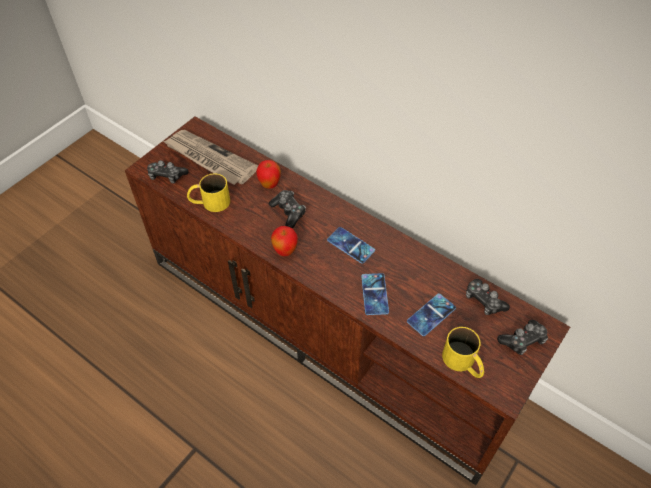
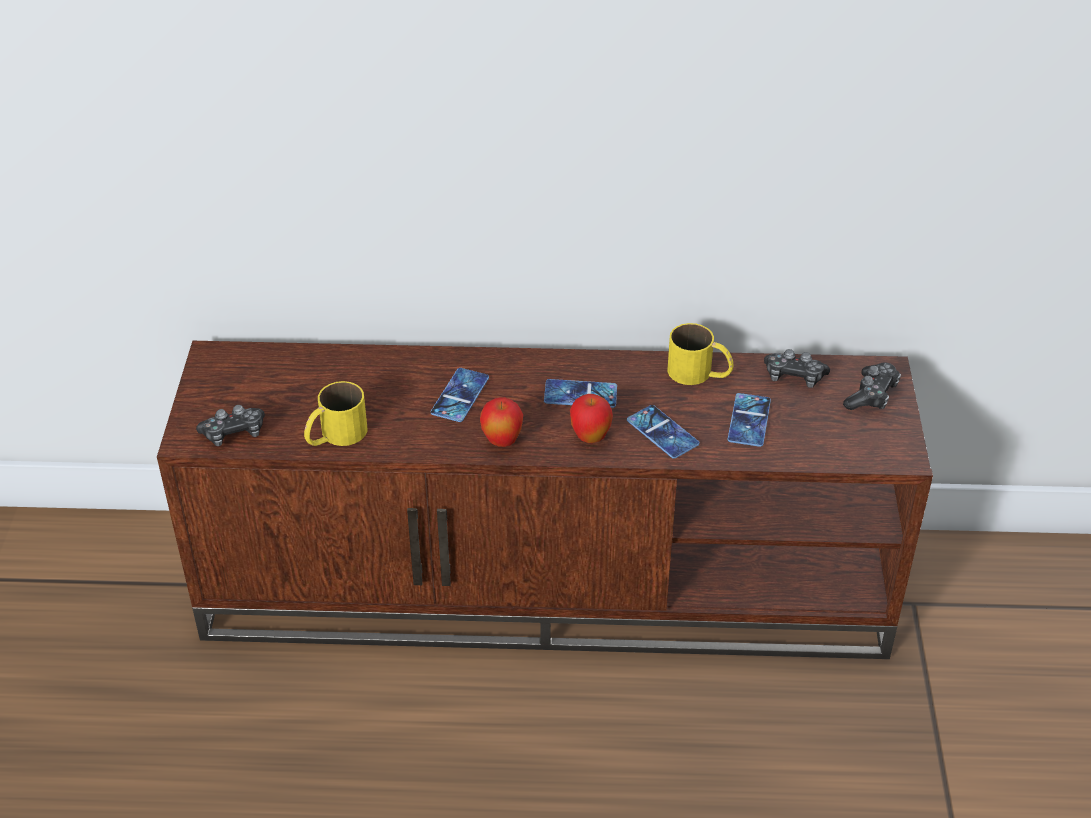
camera: 35 degrees left, 10 degrees down
newspaper [163,130,258,185] -> none
apple [256,160,281,189] -> apple moved to [570,394,613,443]
game controller [269,190,306,228] -> phone [431,368,489,422]
yellow mug [442,327,484,378] -> yellow mug moved to [667,323,733,385]

